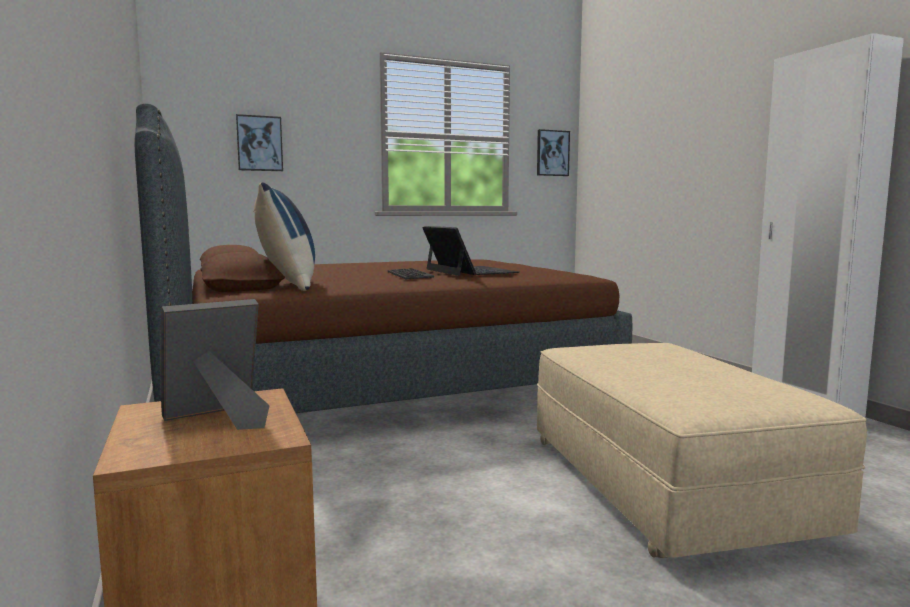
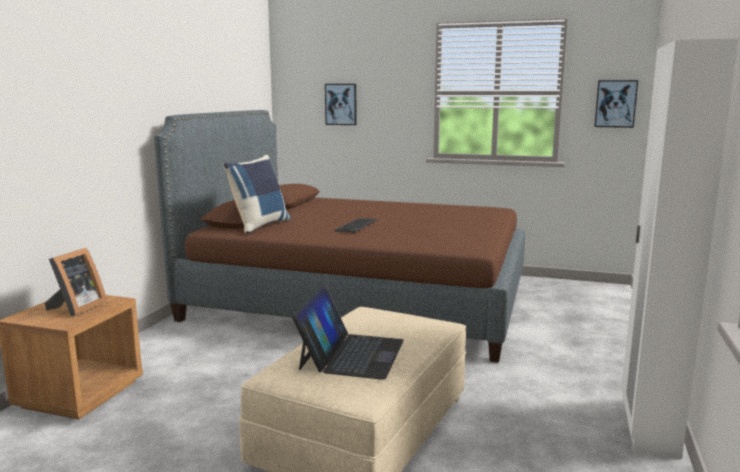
camera: 40 degrees right, 5 degrees up
picture frame [161,299,270,430] -> picture frame turned 105 degrees clockwise [44,248,107,316]
laptop [422,226,519,276] -> laptop moved to [292,285,404,380]

